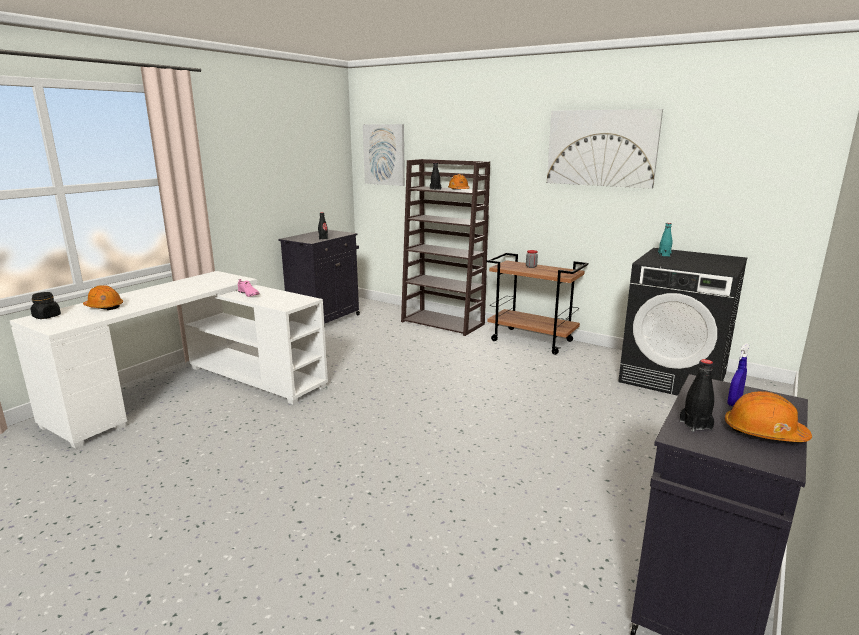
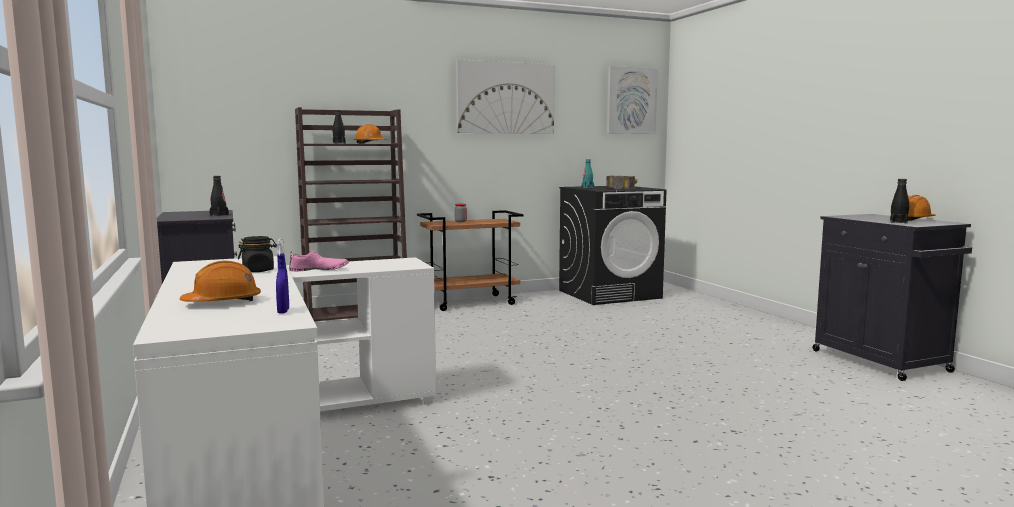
camera: 55 degrees left, 10 degrees down
black jar [31,292,61,319] -> black jar moved to [238,236,277,272]
picture [363,124,405,186] -> picture moved to [607,66,658,134]
blue spray bottle [727,343,750,406] -> blue spray bottle moved to [276,238,289,314]
none -> hammer [606,176,637,189]

